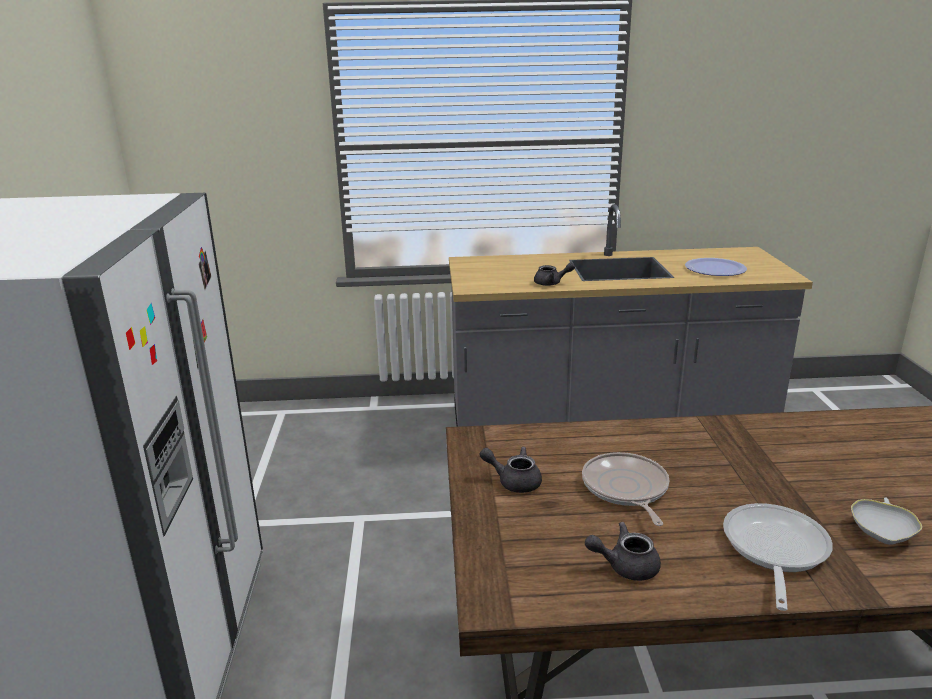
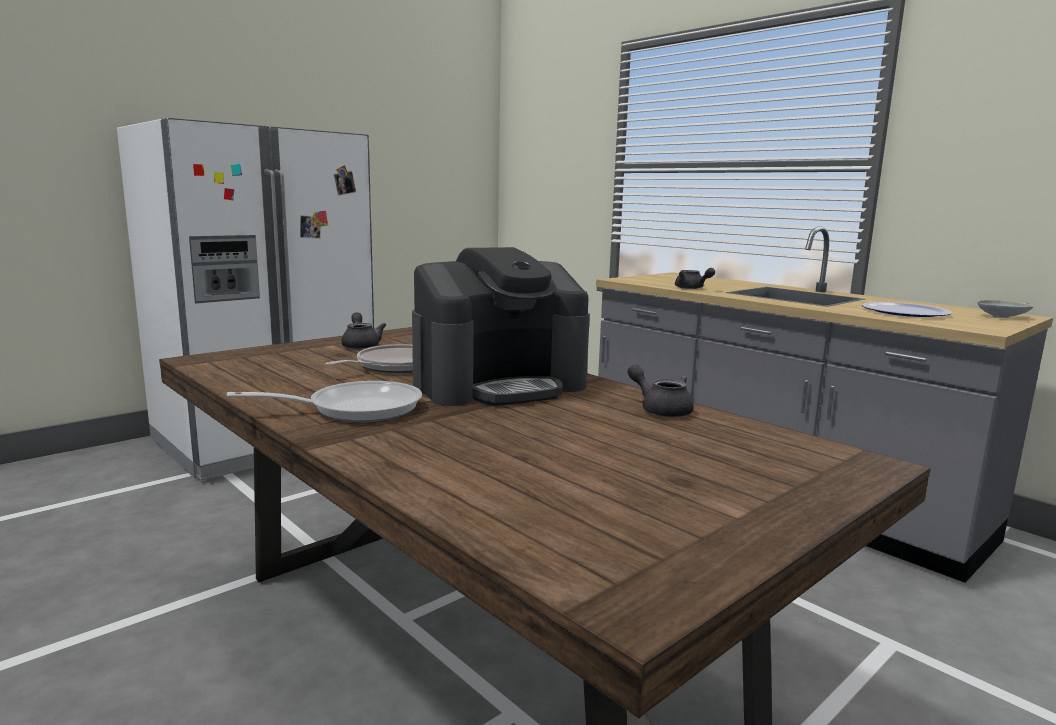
camera: 50 degrees right, 10 degrees down
grey teapot [585,522,661,581] -> grey teapot moved to [627,365,694,418]
white bowl [851,497,922,545] -> white bowl moved to [977,300,1034,318]
none -> coffee machine [412,247,590,406]

